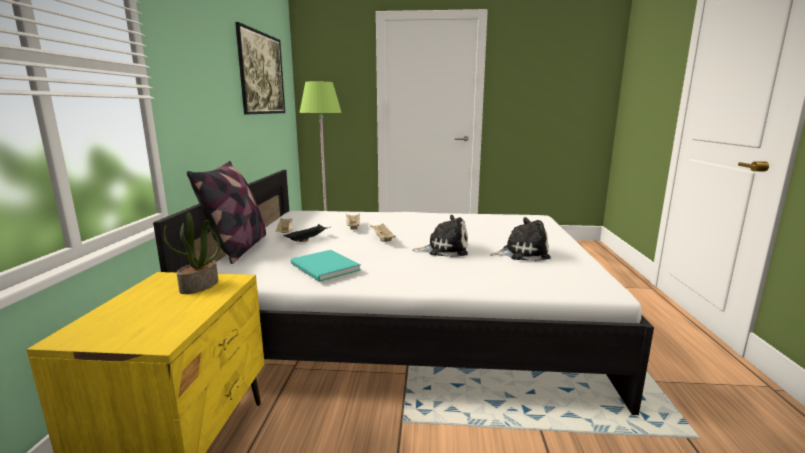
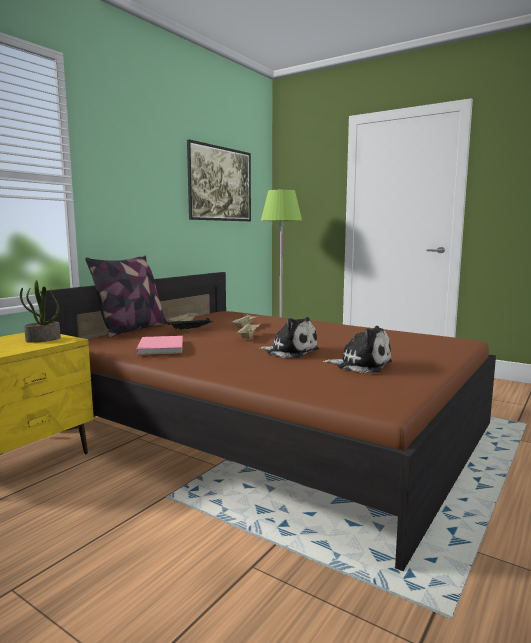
camera: 30 degrees right, 5 degrees down
white bed [153,170,654,415] -> brown bed [40,272,496,571]
turquoise book [291,250,361,282] -> pink book [136,336,183,355]

